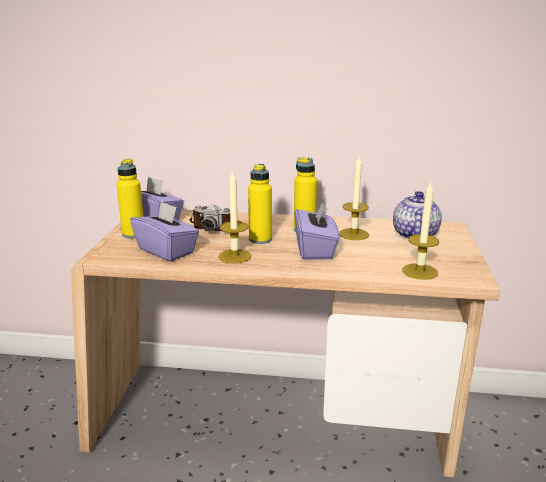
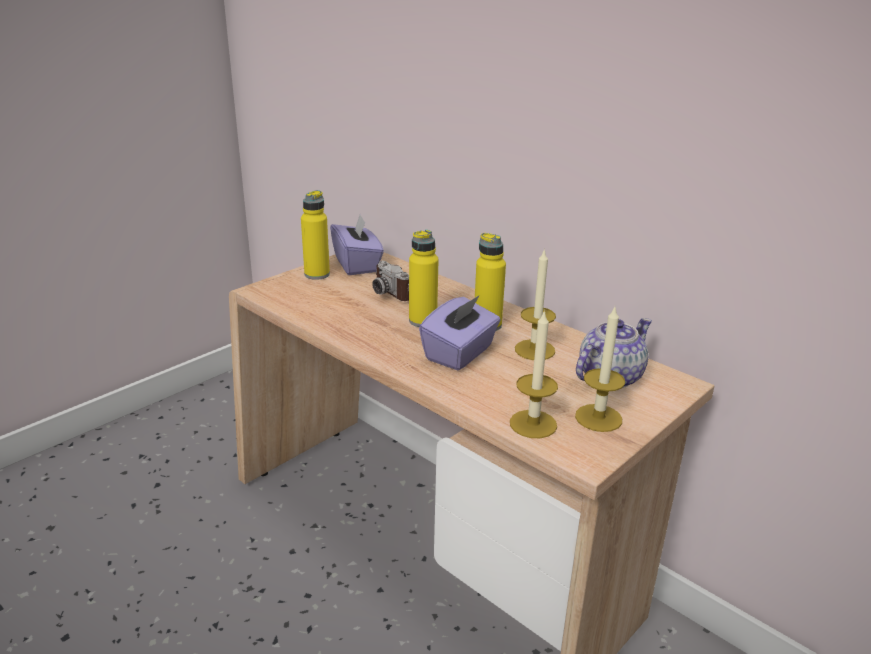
camera: 35 degrees right, 5 degrees up
purple tissue box [130,201,199,262] -> none
candle [219,170,251,263] -> candle moved to [575,307,625,432]

